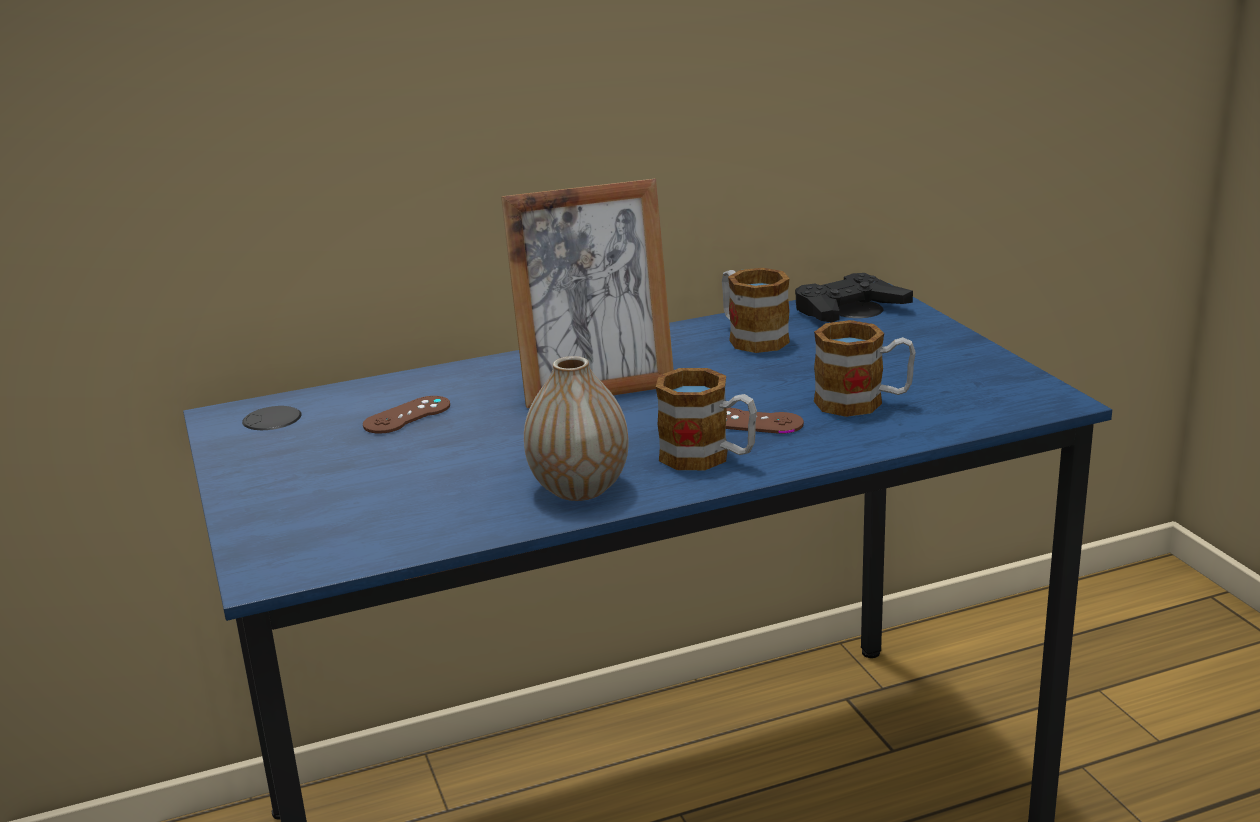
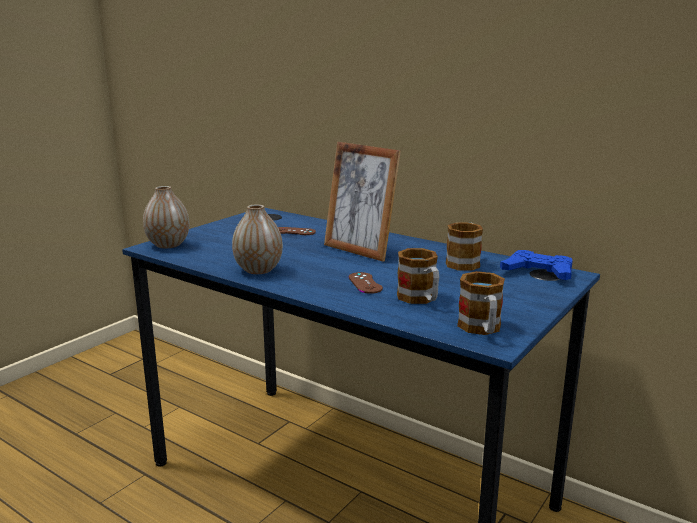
camera: 55 degrees right, 5 degrees down
mug [656,368,757,470] -> mug moved to [457,271,505,335]
black game controller [795,273,913,322] -> blue game controller [500,250,573,280]
none -> vase [143,186,189,248]

